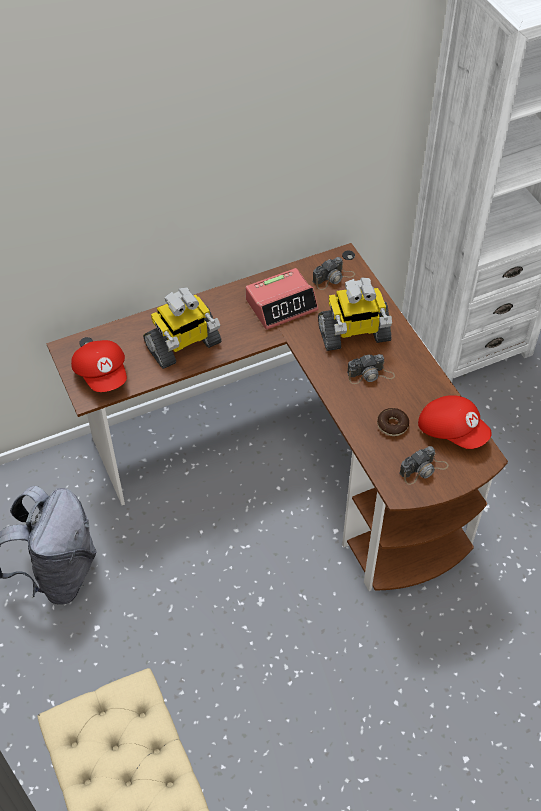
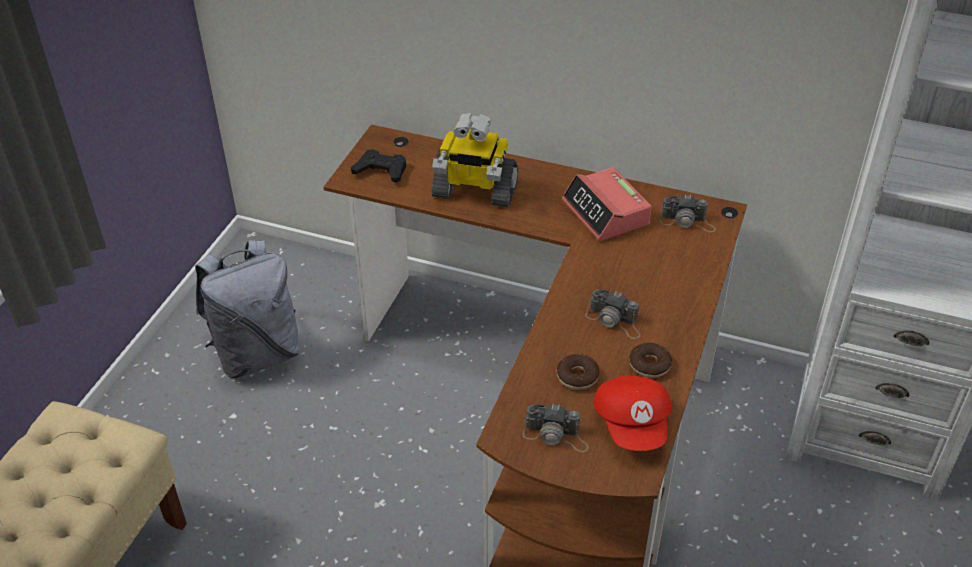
camera: 45 degrees right, 10 degrees down
red cap [71,340,127,392] -> black game controller [351,149,406,183]
alarm clock [246,268,318,330] -> alarm clock turned 45 degrees clockwise [562,167,652,241]
toy robot [318,277,392,351] -> none
none -> donut [629,343,672,378]

